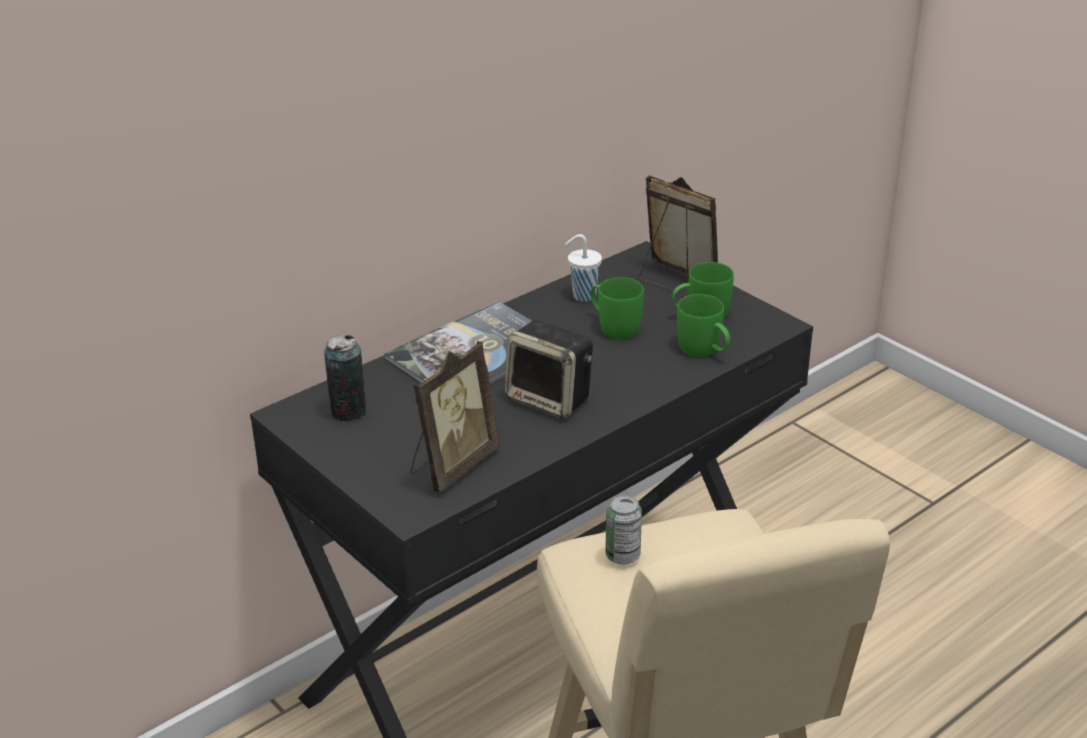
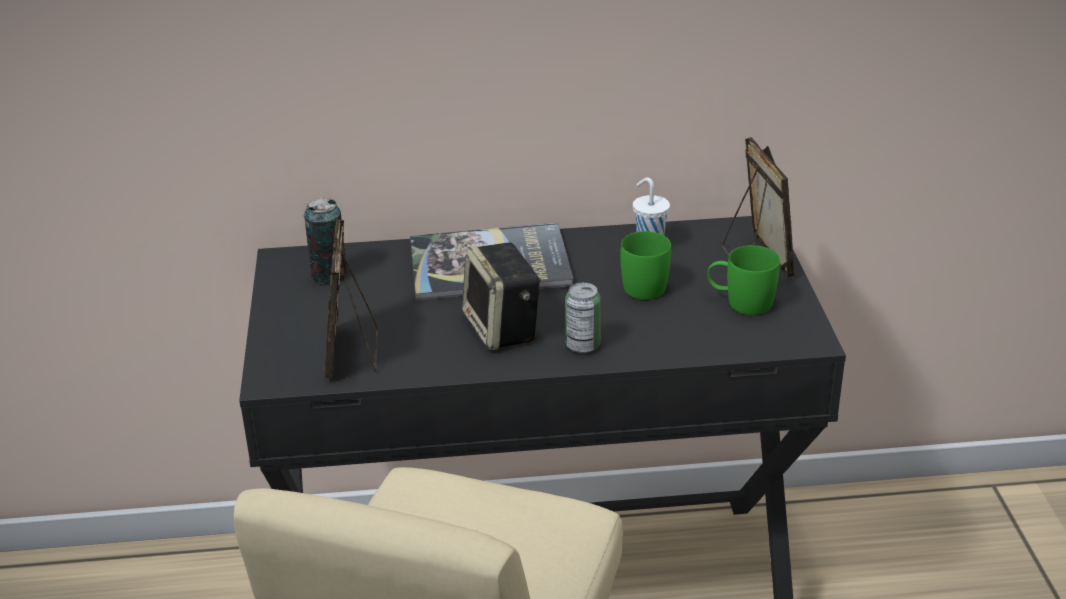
camera: 35 degrees right, 0 degrees up
picture frame [410,341,500,493] -> picture frame turned 105 degrees clockwise [324,220,378,378]
can [605,495,642,564] -> can moved to [565,283,601,353]
green mug [677,294,730,357] -> none

